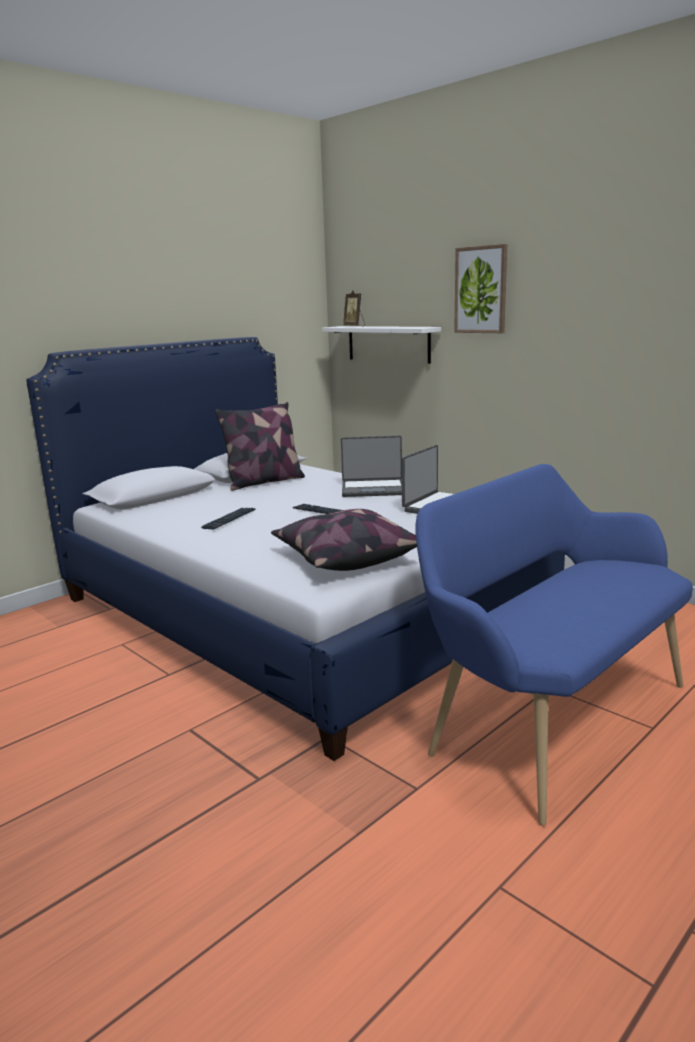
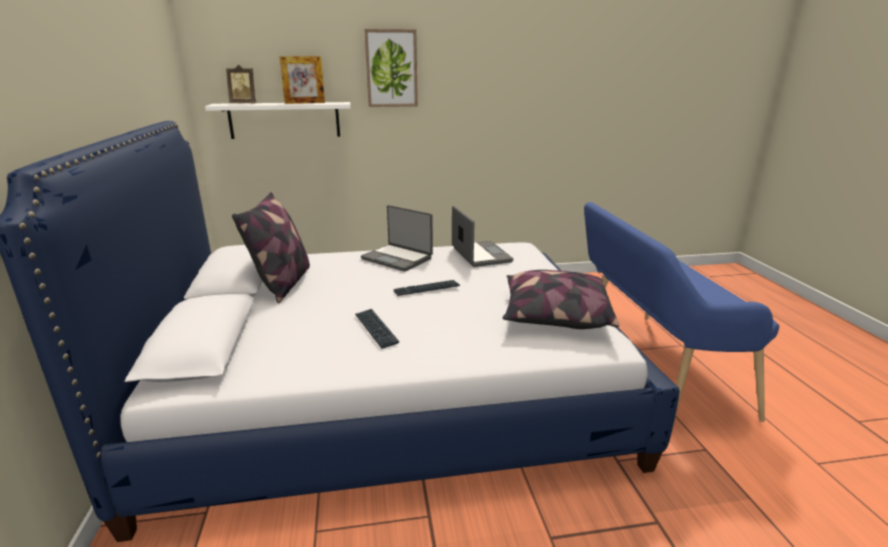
camera: 55 degrees left, 5 degrees up
laptop [341,436,402,497] -> laptop turned 90 degrees clockwise [361,205,433,271]
none -> picture frame [279,56,325,104]

